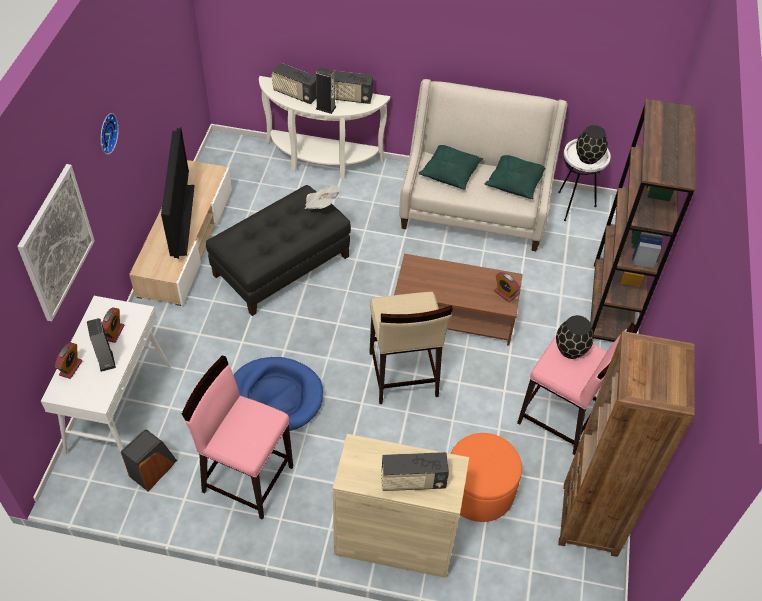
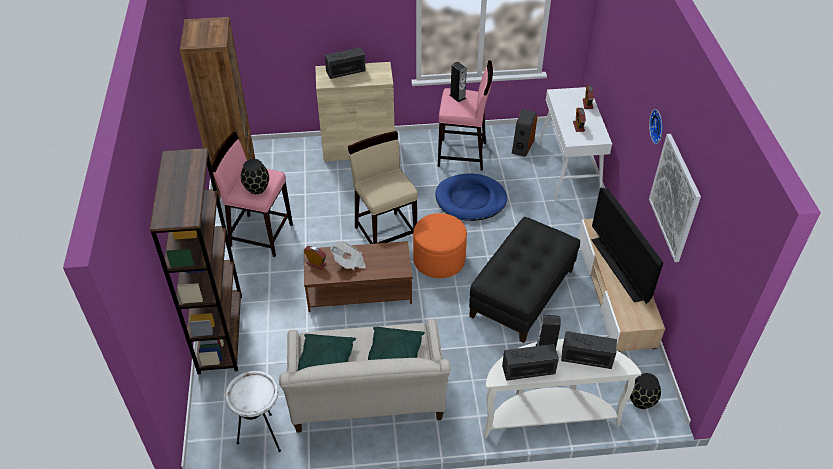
camera: 165 degrees right, 5 degrees down
picture [17,164,95,321] -> picture moved to [649,134,701,262]
speaker [87,318,116,372] -> speaker moved to [450,62,467,102]
newspaper [305,186,340,209] -> newspaper moved to [330,242,366,270]
orange ottoman [451,433,522,522] -> orange ottoman moved to [413,213,467,278]
black vase [576,125,608,164] -> black vase moved to [630,373,661,409]

